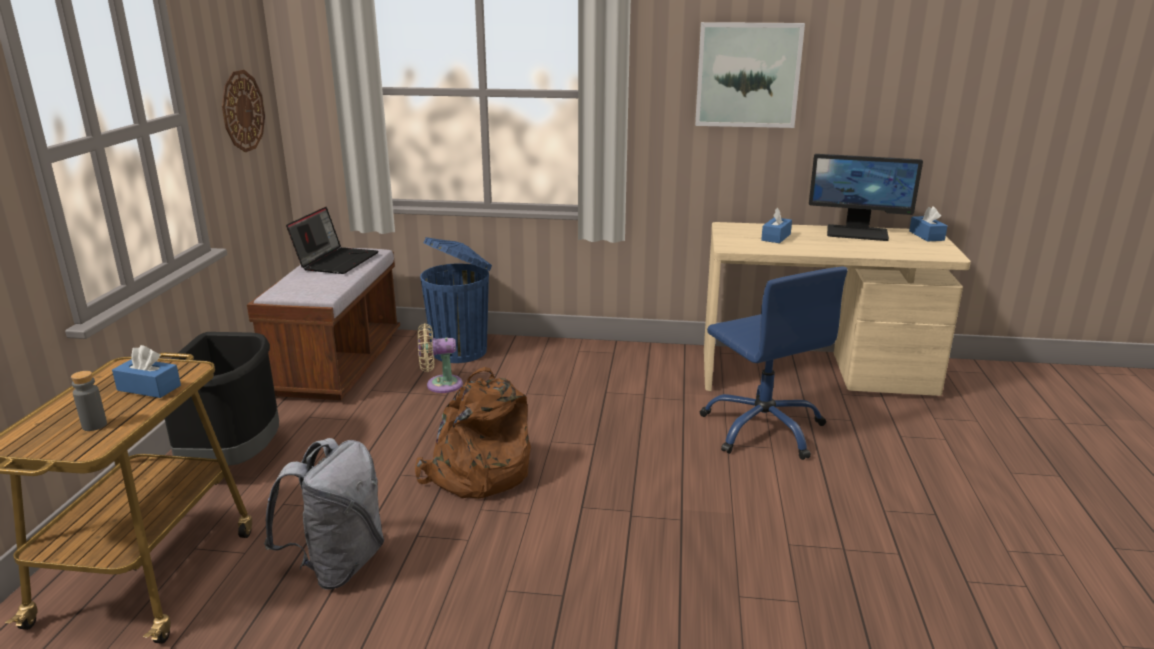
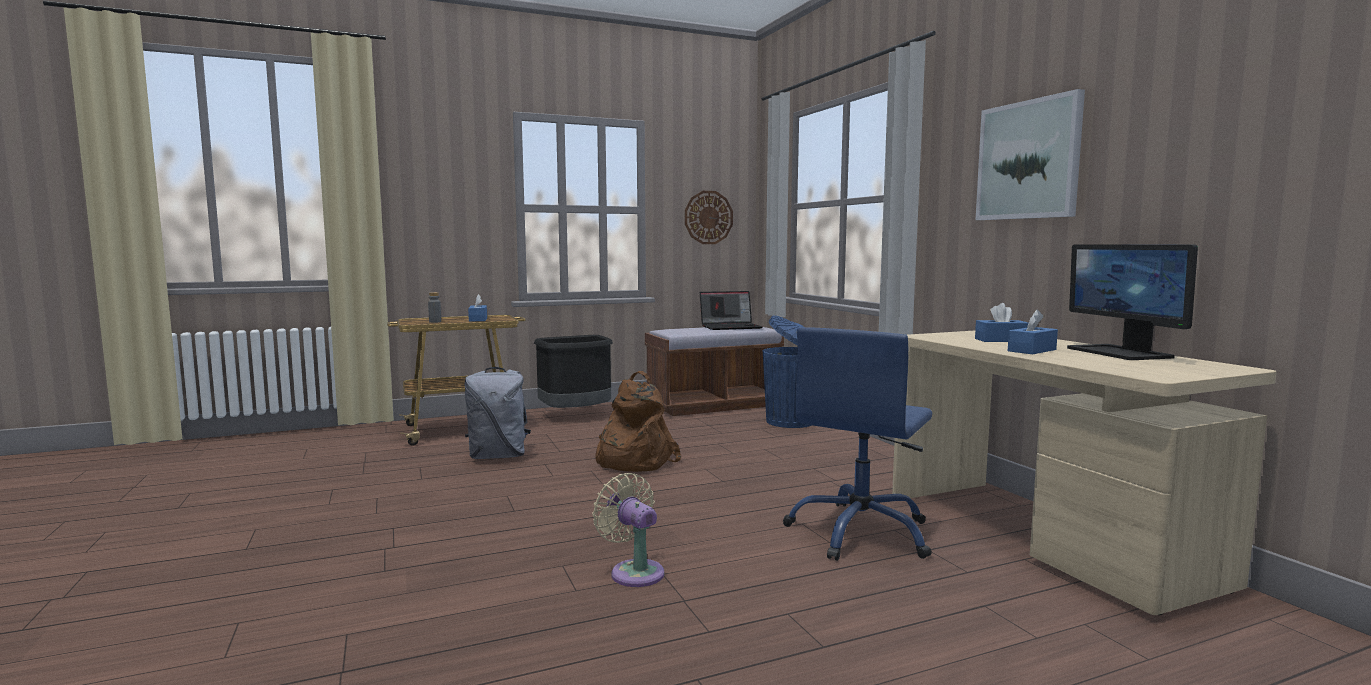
camera: 60 degrees right, 15 degrees down
beige fan [418,324,463,393] -> beige fan moved to [592,473,664,587]
blue tissue box [909,206,947,241] -> blue tissue box moved to [1008,310,1058,354]

